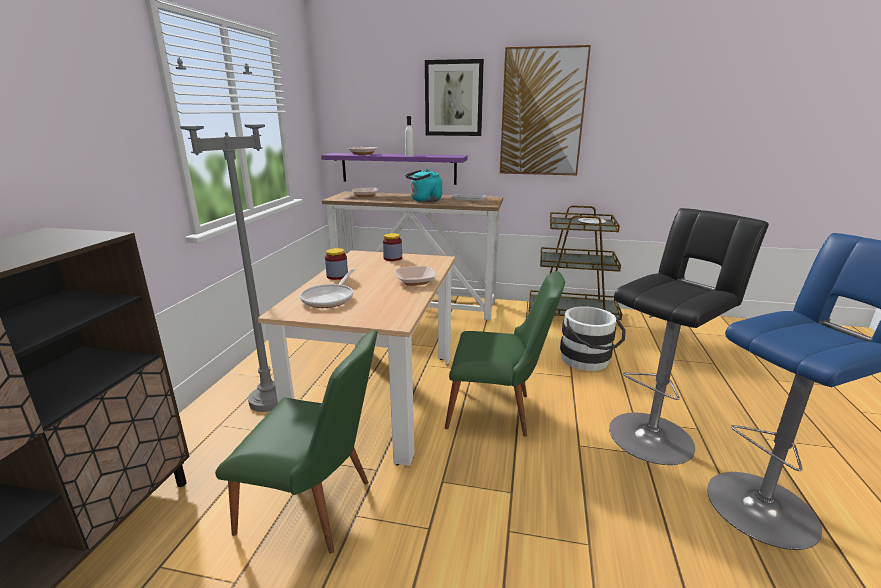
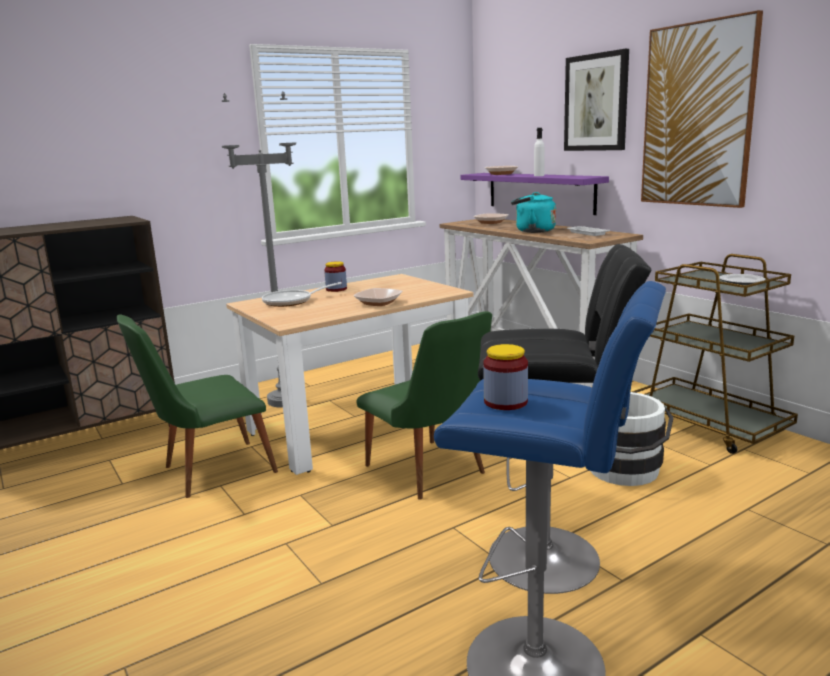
camera: 45 degrees right, 5 degrees down
green chair [215,330,378,554] -> green chair turned 90 degrees clockwise [117,314,278,498]
jar [383,233,402,261] -> jar moved to [483,344,528,410]

